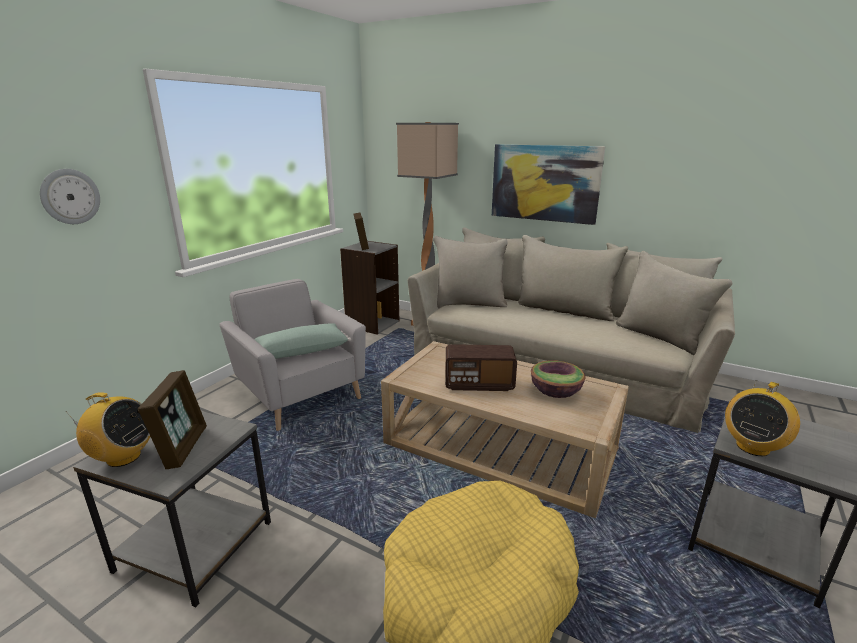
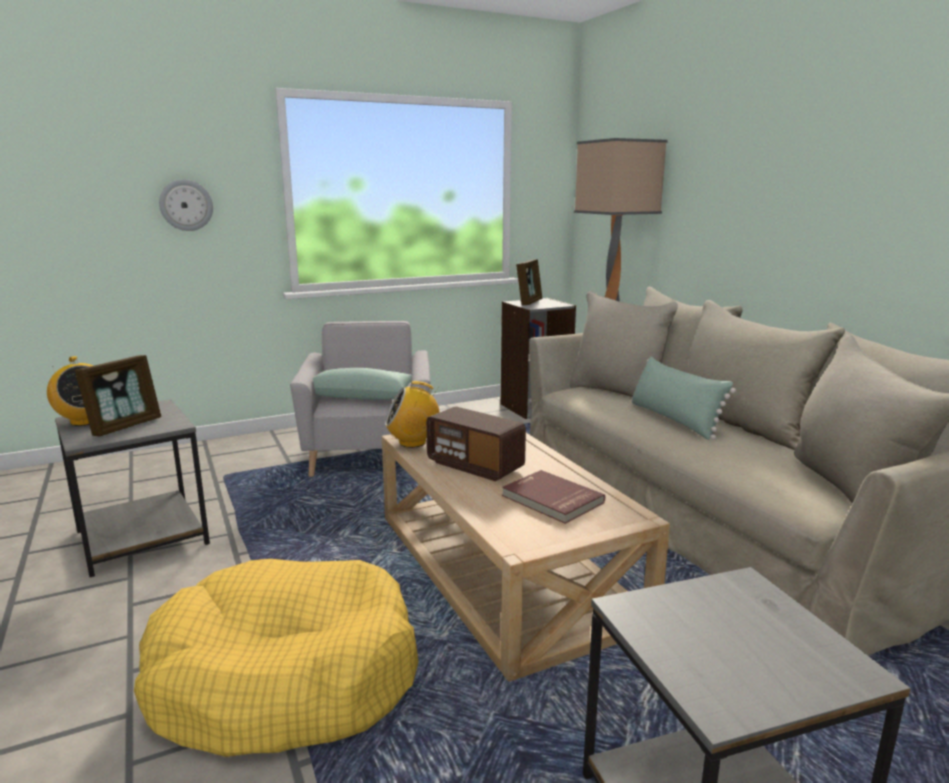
camera: 35 degrees right, 5 degrees down
picture [492,144,605,225] -> none
bowl [531,360,586,398] -> red book [502,470,605,524]
radio [725,380,800,456] -> radio moved to [385,381,440,448]
none -> green pillow [631,356,736,440]

